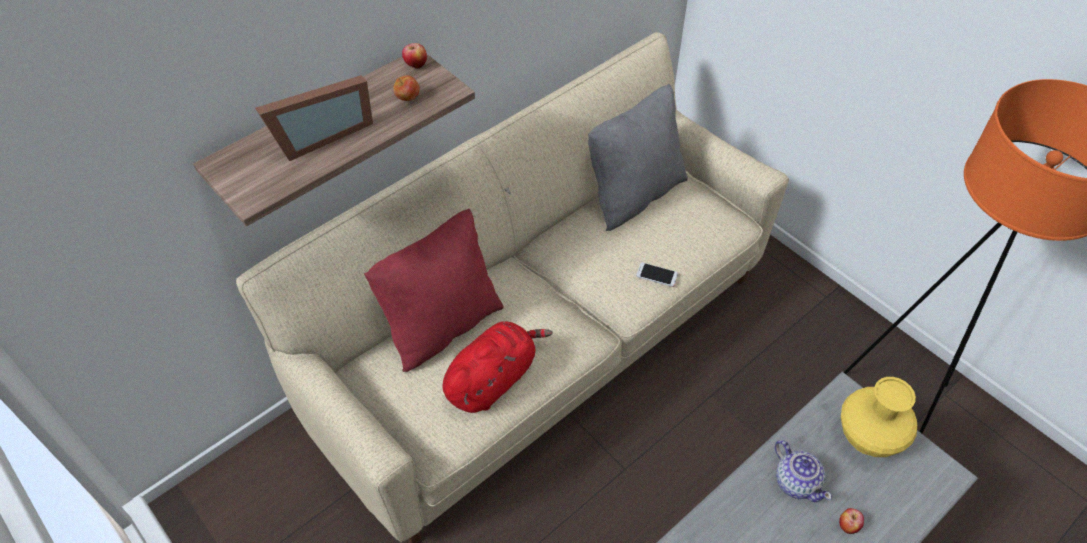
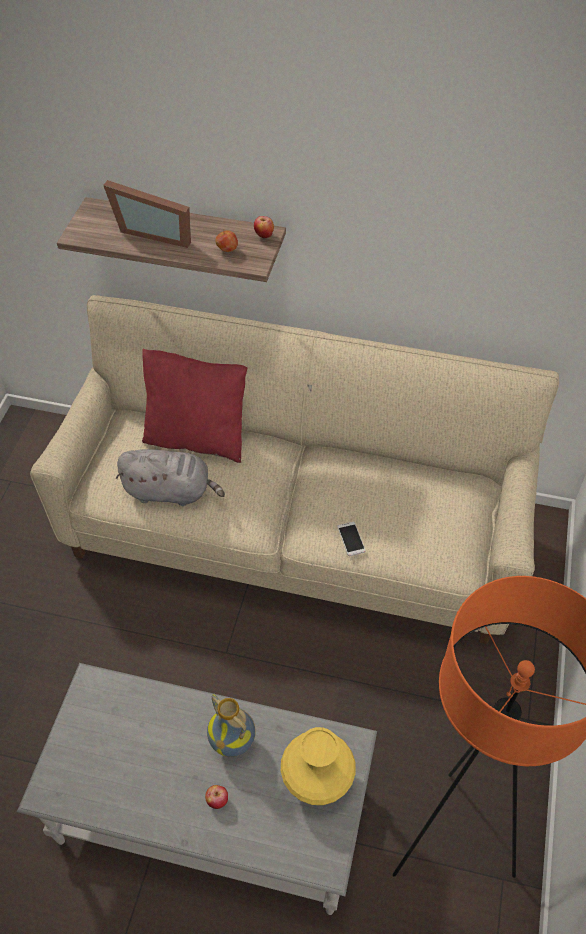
camera: 55 degrees right, 0 degrees up
red plush toy [442,321,553,413] -> grey plush toy [116,449,225,506]
grey pillow [588,84,688,231] -> none
teapot [775,440,832,502] -> vase [207,694,256,757]

